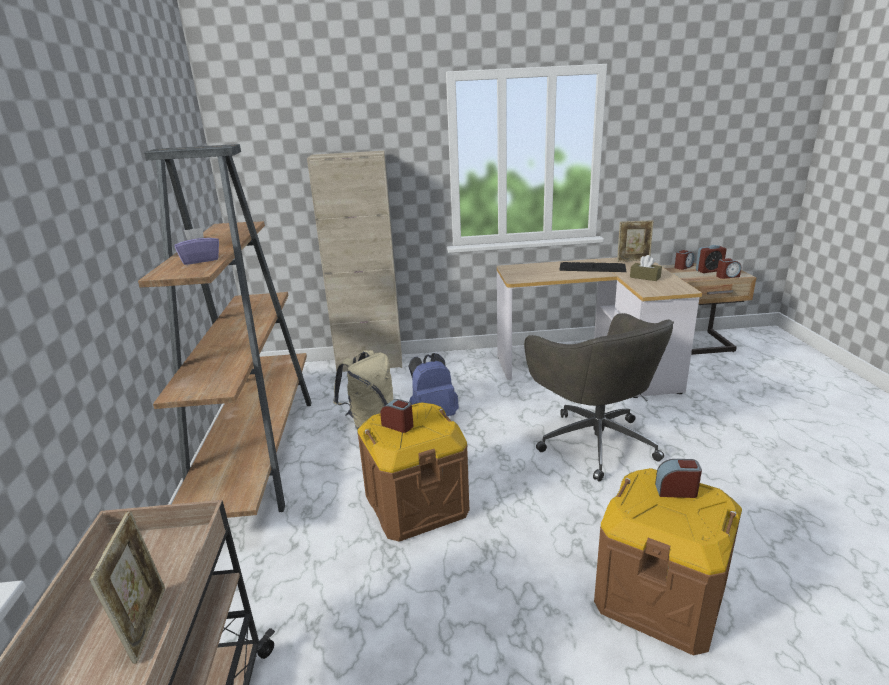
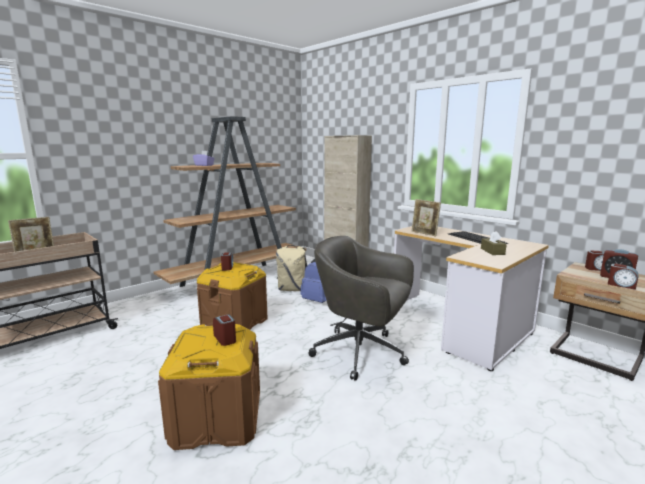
camera: 50 degrees right, 10 degrees down
grey office chair [524,313,674,482] -> grey office chair turned 90 degrees clockwise [308,236,414,381]
picture frame [617,220,654,262] -> picture frame moved to [411,199,441,237]

